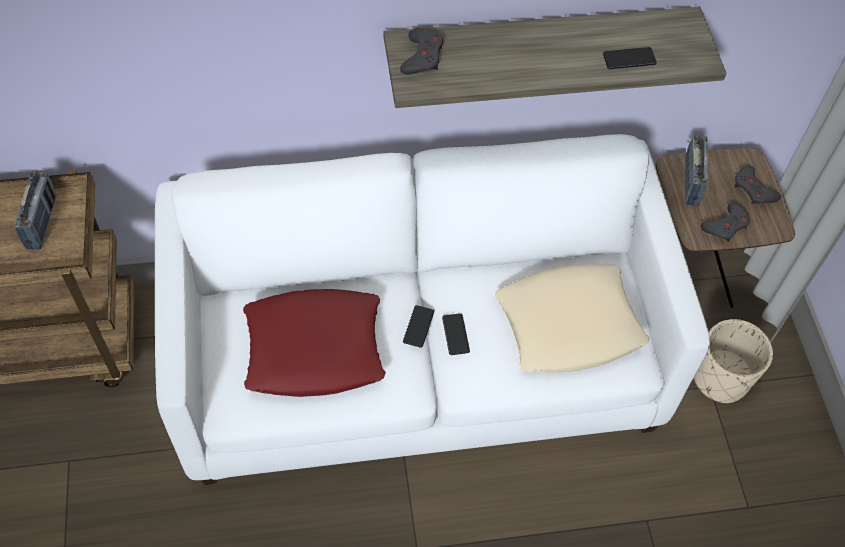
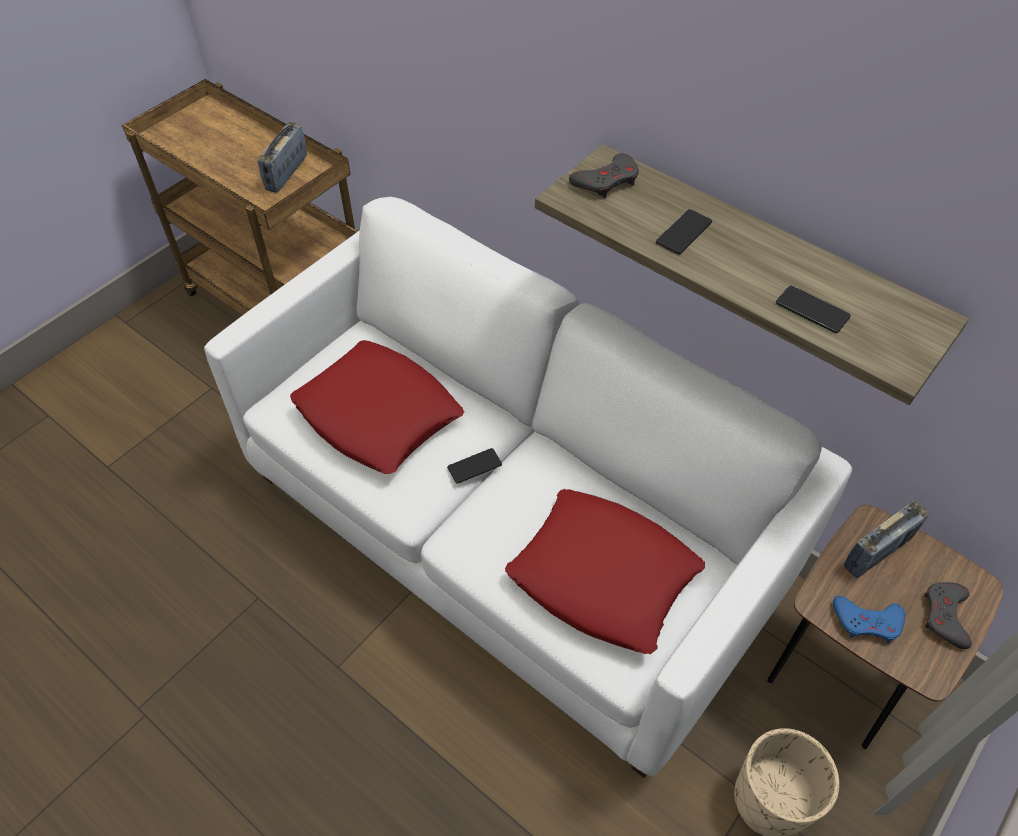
camera: 50 degrees right, 5 degrees down
radio [15,170,56,250] -> radio turned 150 degrees clockwise [257,122,307,193]
phone [442,313,470,355] -> phone moved to [656,209,712,254]
beige pillow [495,264,649,373] -> red pillow [505,489,705,654]
grey game controller [701,202,750,242] -> blue game controller [833,596,905,643]

